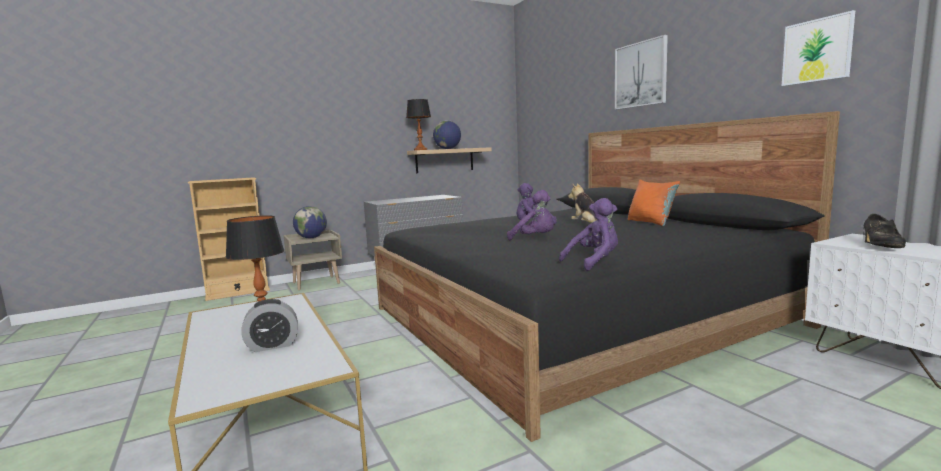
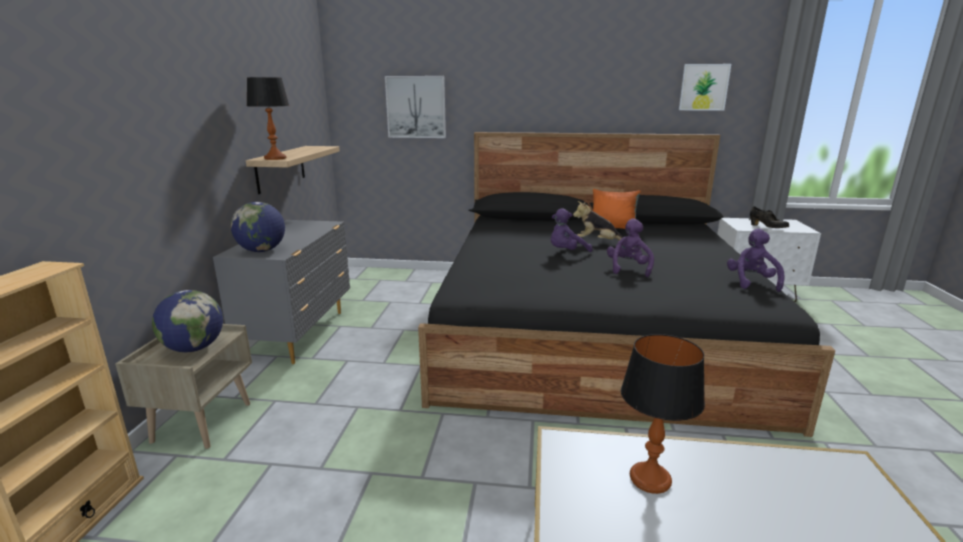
camera: 55 degrees left, 10 degrees up
alarm clock [241,299,298,352] -> none
globe [433,120,461,149] -> globe moved to [231,202,285,252]
purple plush toy [507,190,554,240] -> purple plush toy turned 60 degrees counterclockwise [607,218,654,277]
picture [615,35,668,110] -> picture moved to [385,76,446,138]

